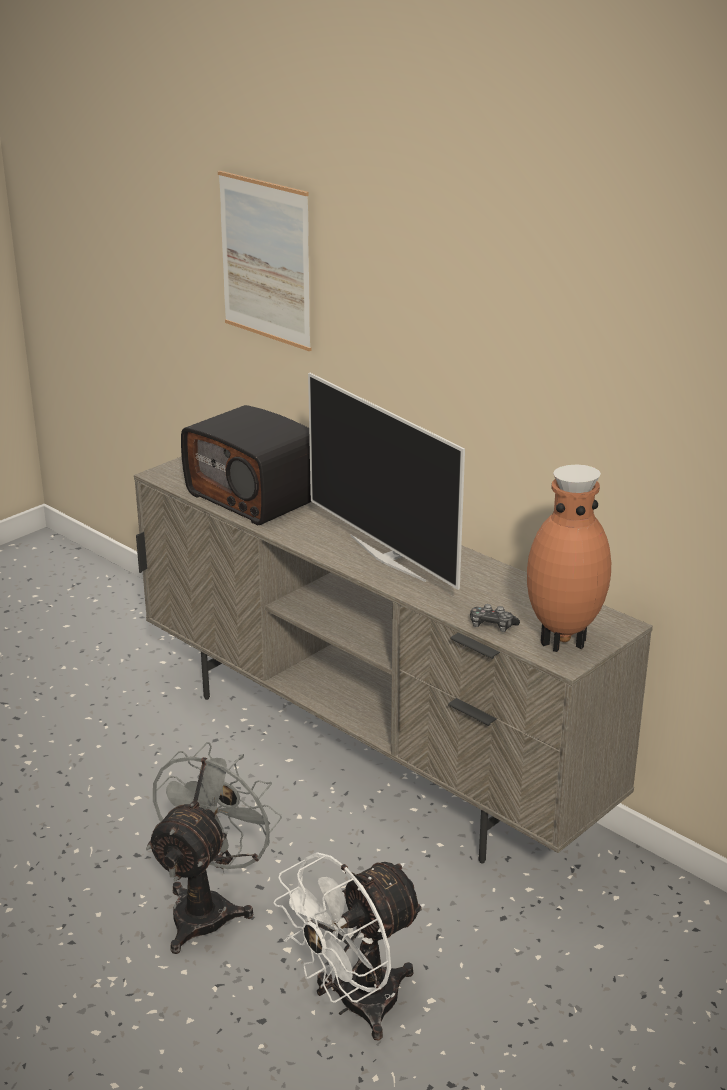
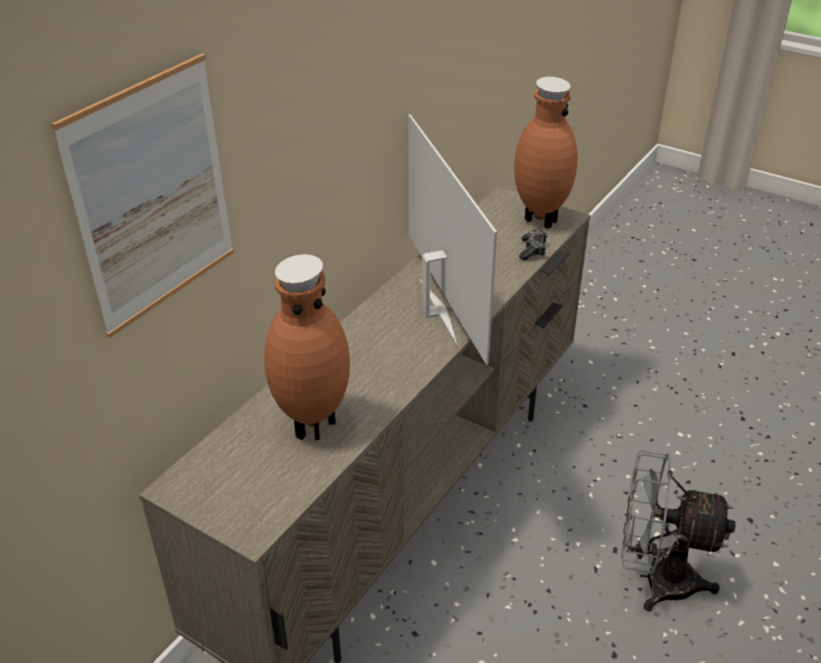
camera: 100 degrees left, 10 degrees up
radio [181,405,311,525] -> brown vase [264,254,350,441]
white fan [274,852,425,1040] -> none
television [308,373,465,590] -> television turned 60 degrees counterclockwise [408,114,497,365]

